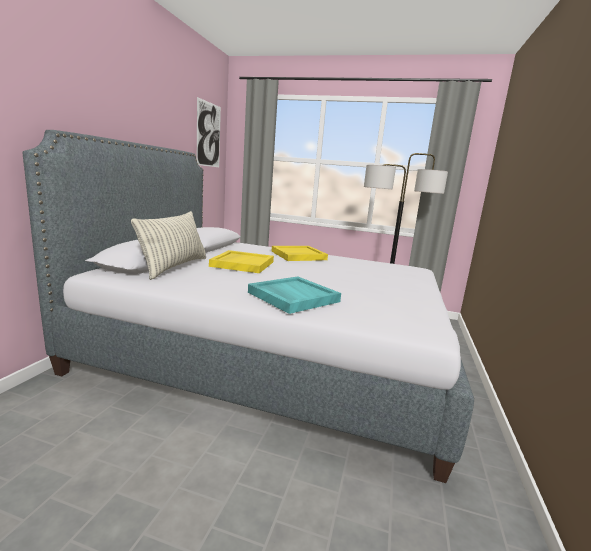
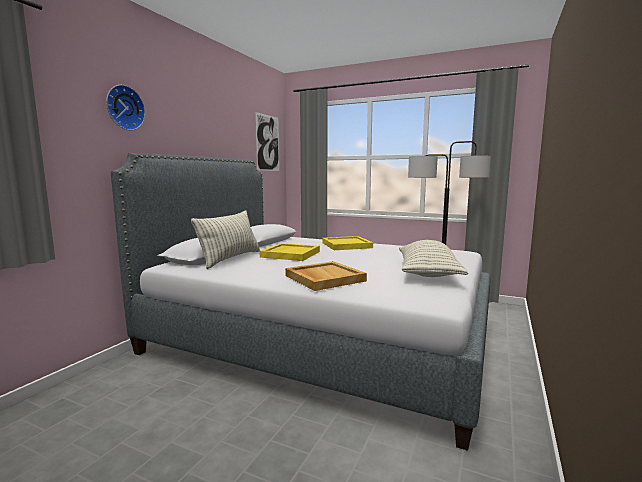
camera: 10 degrees right, 5 degrees down
turquoise tray [248,276,341,314] -> beige tray [285,261,367,291]
none -> wall clock [106,85,145,130]
none -> pillow [399,240,468,277]

